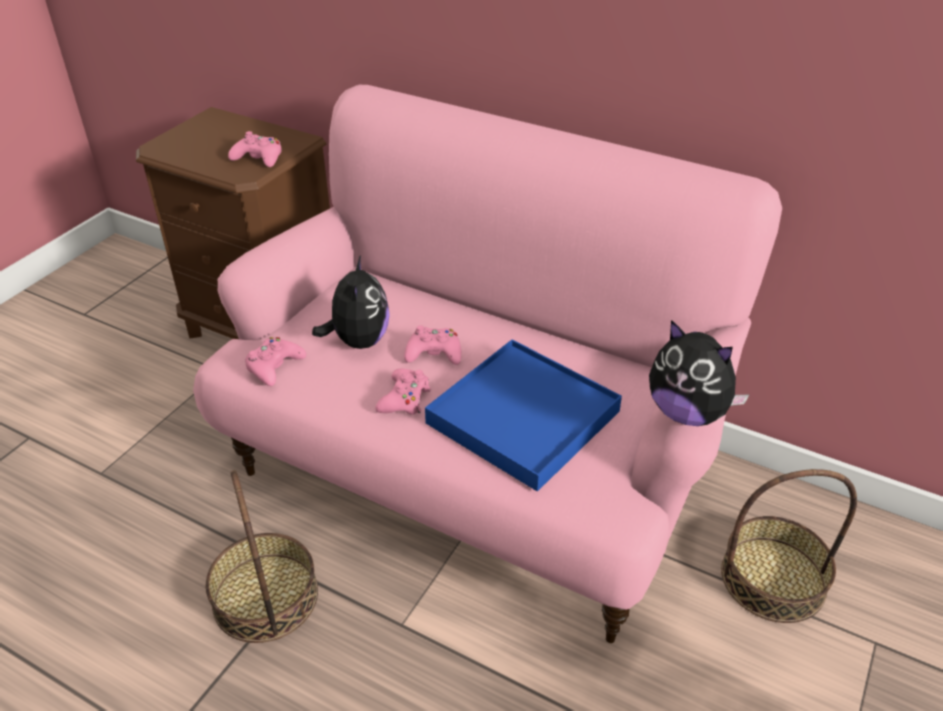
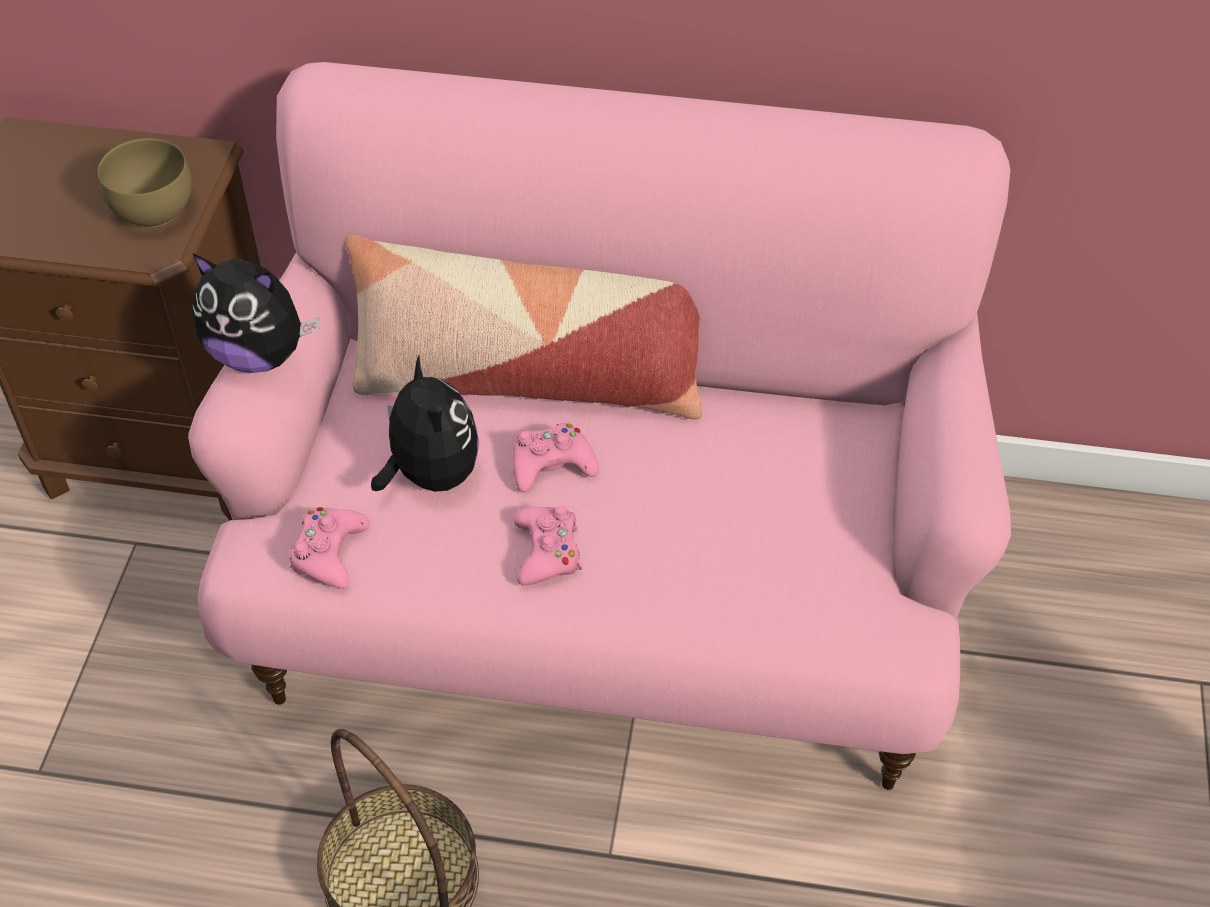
camera: 20 degrees left, 10 degrees up
pink game controller [228,131,281,167] -> brown bowl [98,138,192,228]
blue tray [425,339,622,491] -> none
plush toy [649,320,749,426] -> plush toy moved to [192,254,319,373]
basket [721,469,857,623] -> none
none -> pillow [345,235,702,420]

